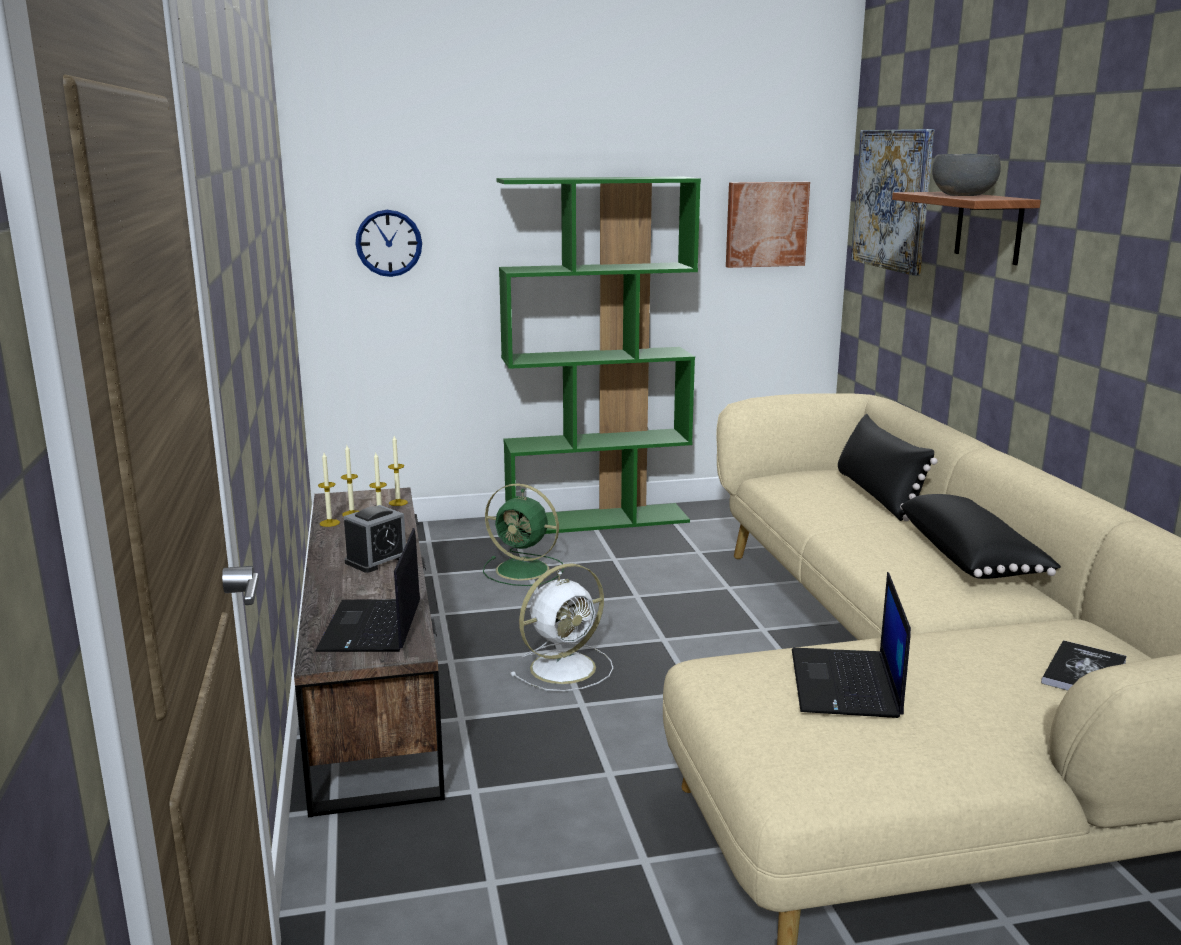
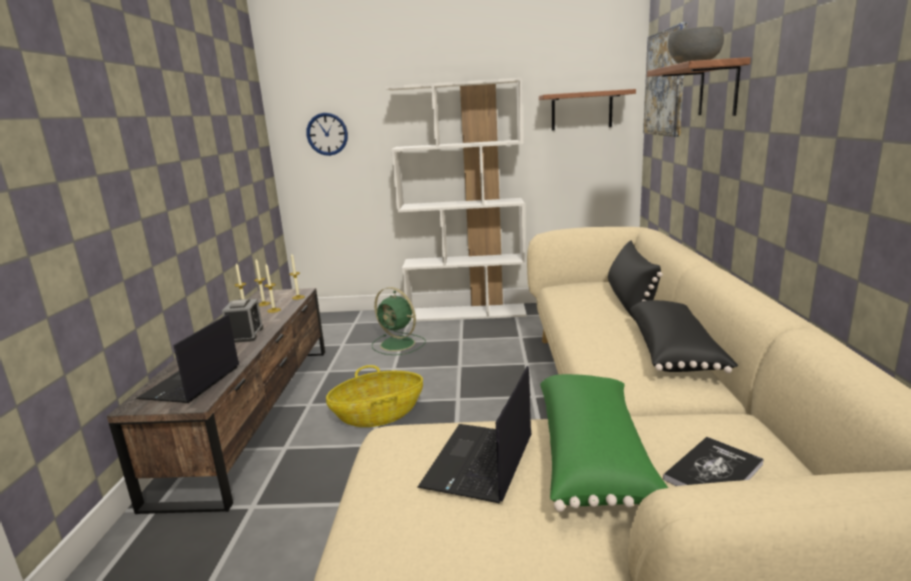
camera: 15 degrees right, 0 degrees up
alarm clock [344,505,406,573] -> alarm clock turned 60 degrees counterclockwise [222,299,263,343]
green bookcase [497,177,701,534] -> white bookcase [385,78,527,322]
white fan [510,563,614,692] -> basket [326,365,423,427]
picture [726,182,810,268] -> shelf [539,89,636,131]
none -> green pillow [540,374,668,512]

